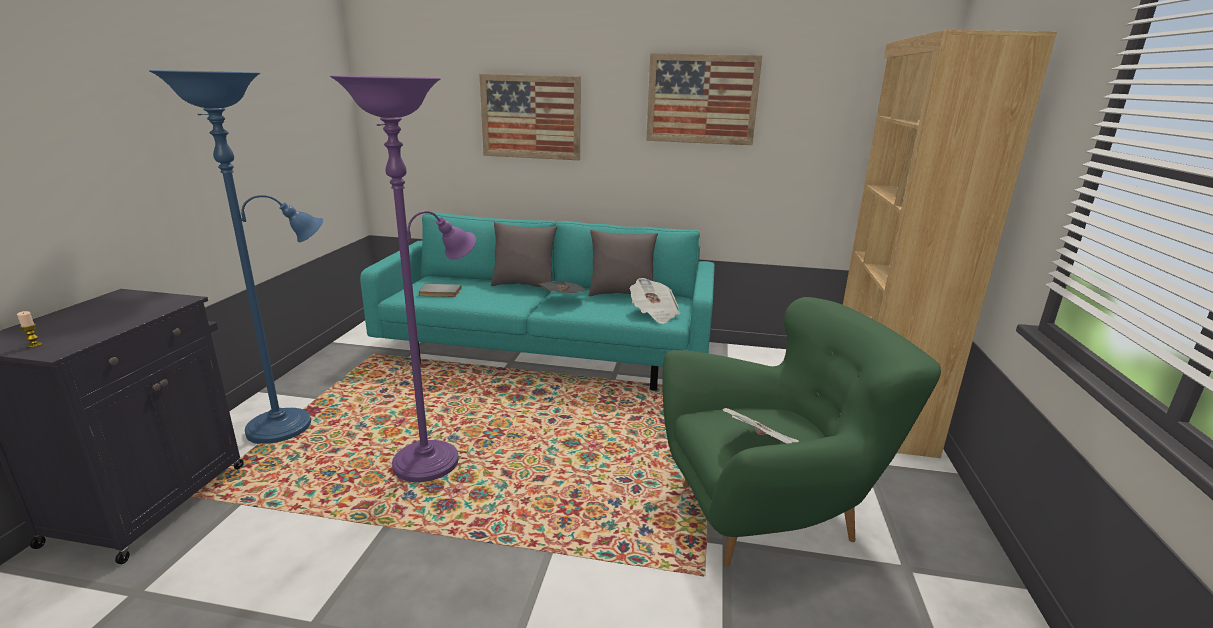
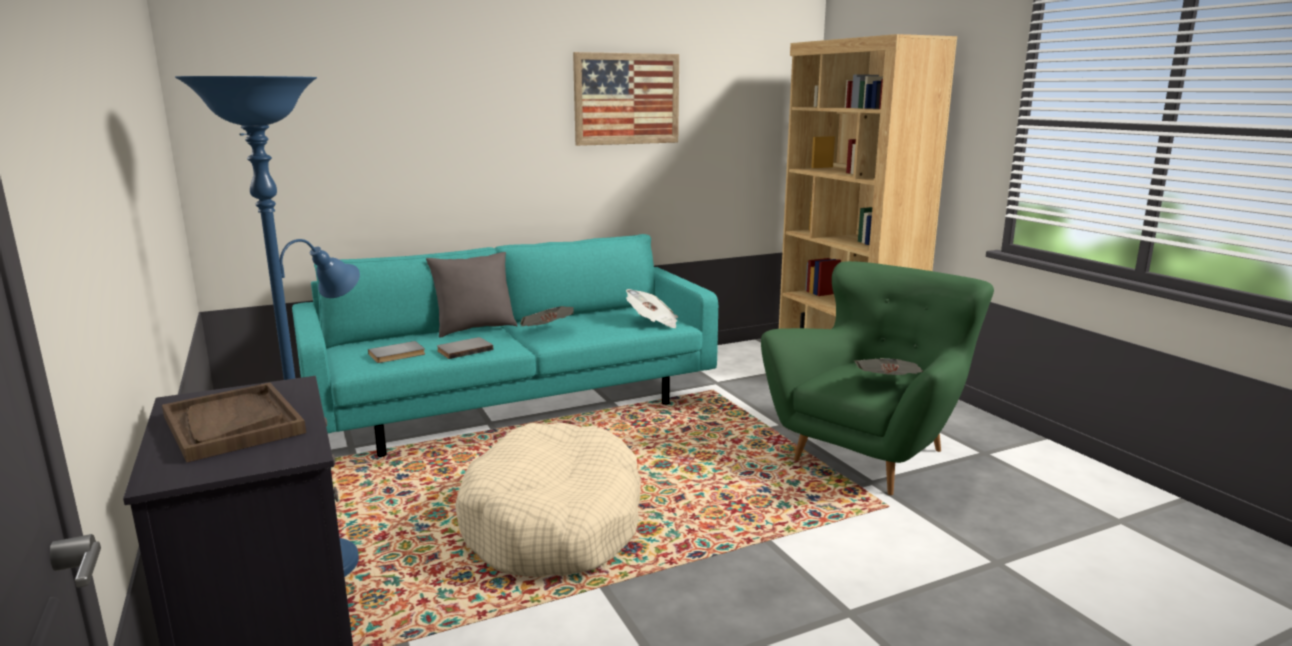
camera: 35 degrees left, 5 degrees down
candle [17,311,43,348] -> none
purple floor lamp [330,76,476,482] -> beige dog bed [455,423,641,577]
picture [480,74,581,160] -> none
grey pillow [589,230,658,296] -> none
none -> brown tray [162,383,306,463]
none -> grey book [437,337,493,359]

